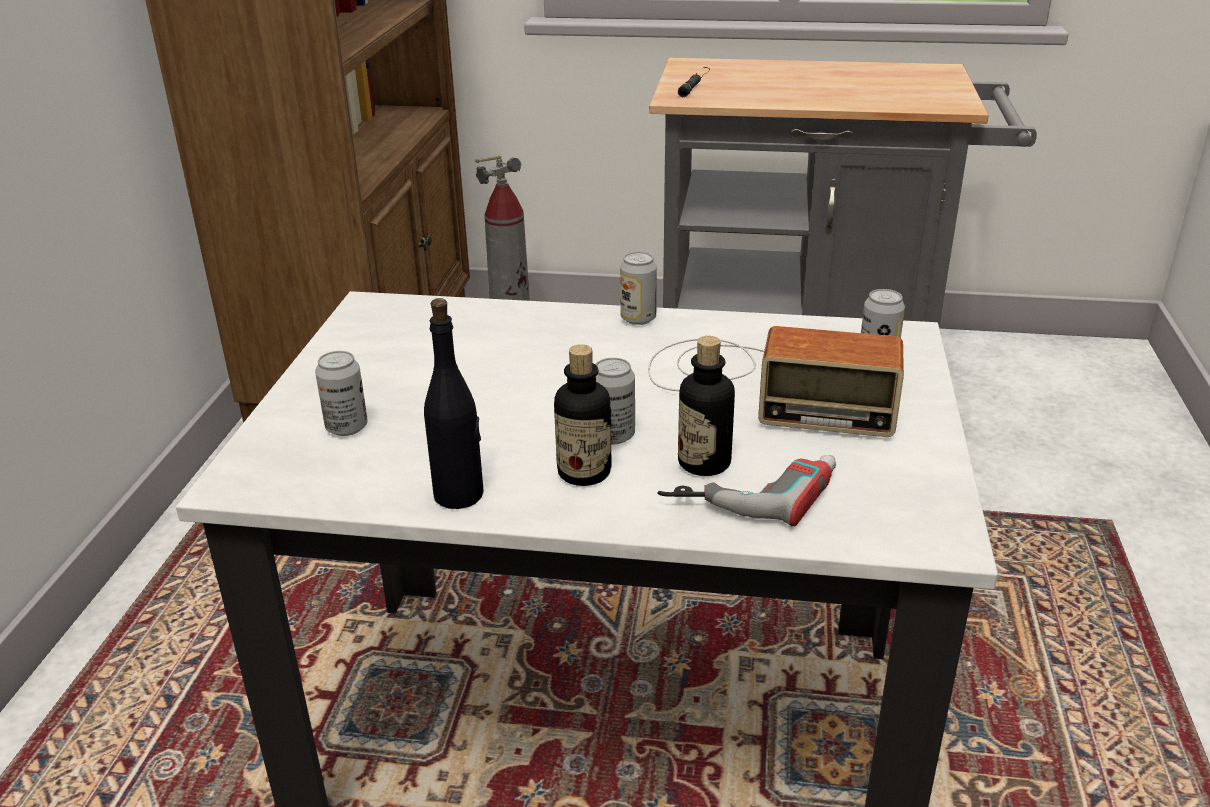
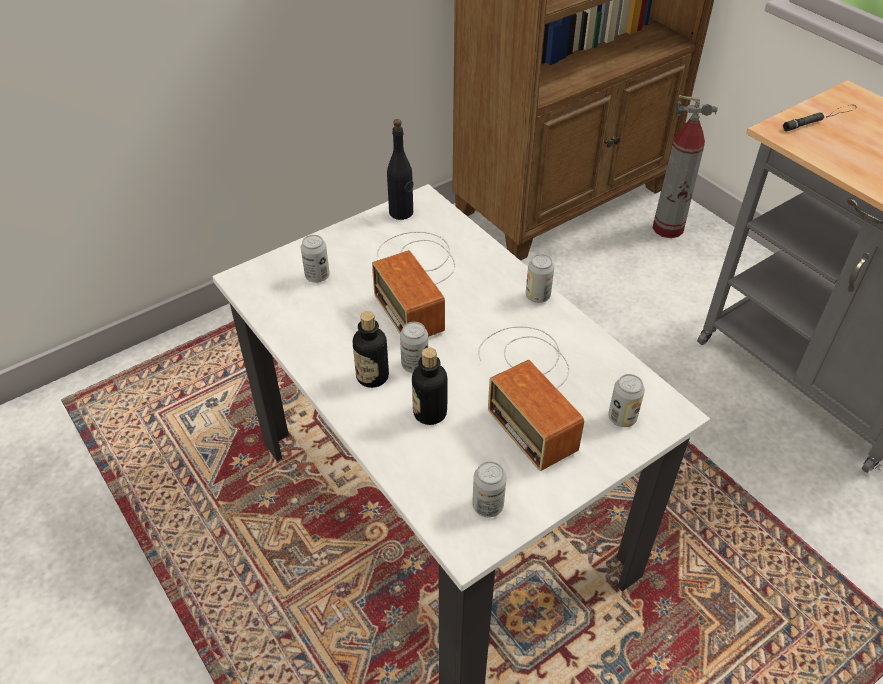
camera: 45 degrees right, 15 degrees up
black bottle [424,298,484,509] -> black bottle moved to [387,119,413,220]
power drill [657,455,836,526] -> none
none -> radio [372,232,455,337]
none -> can [472,461,506,517]

